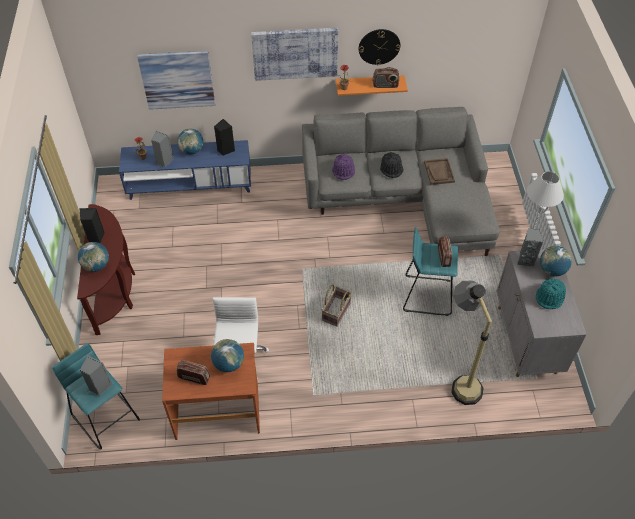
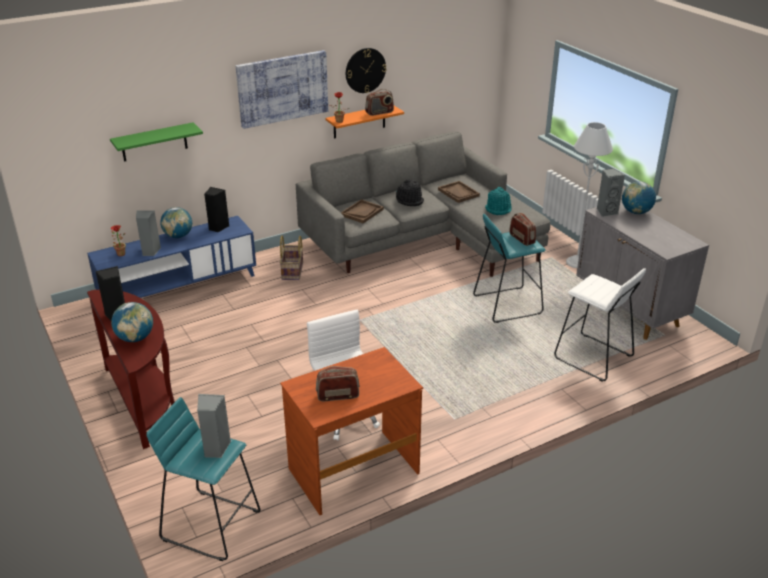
camera: 25 degrees left, 20 degrees down
picture [137,51,215,110] -> green shelf [110,122,203,162]
globe [211,339,244,372] -> none
basket [322,284,352,327] -> basket moved to [280,236,303,280]
purple hat [332,154,355,180] -> brown tray [341,199,384,223]
floor lamp [451,281,492,405] -> white stool [554,268,646,382]
turquoise hat [536,278,566,309] -> turquoise hat moved to [485,187,512,215]

